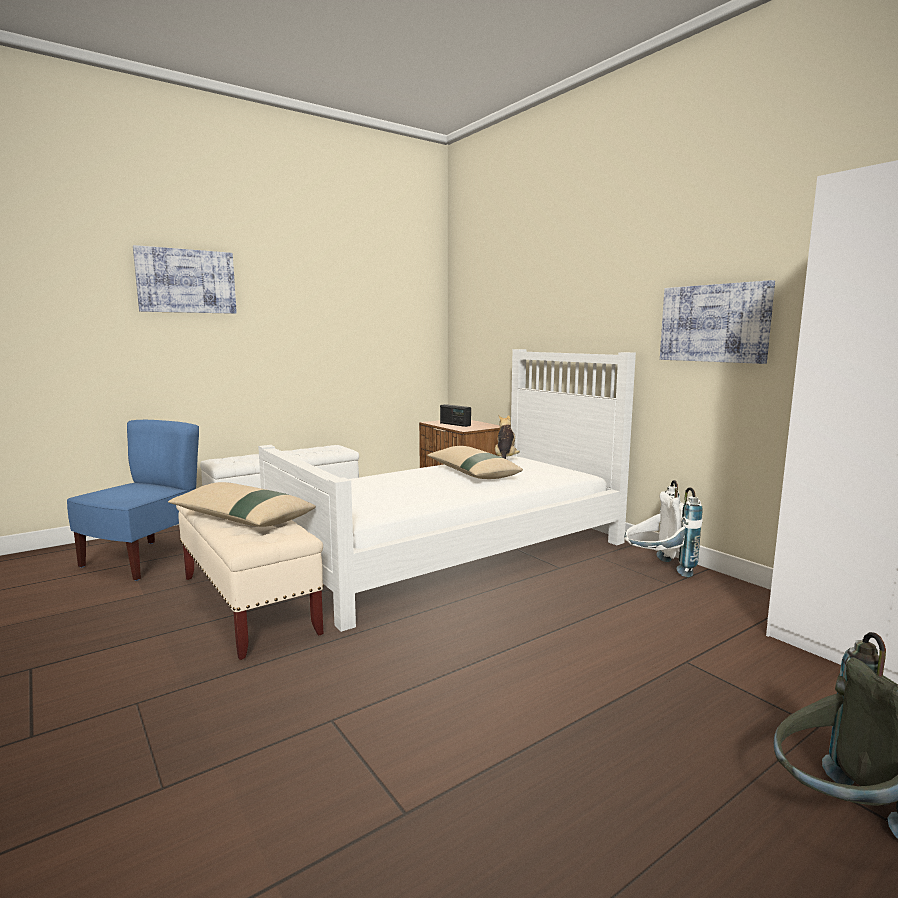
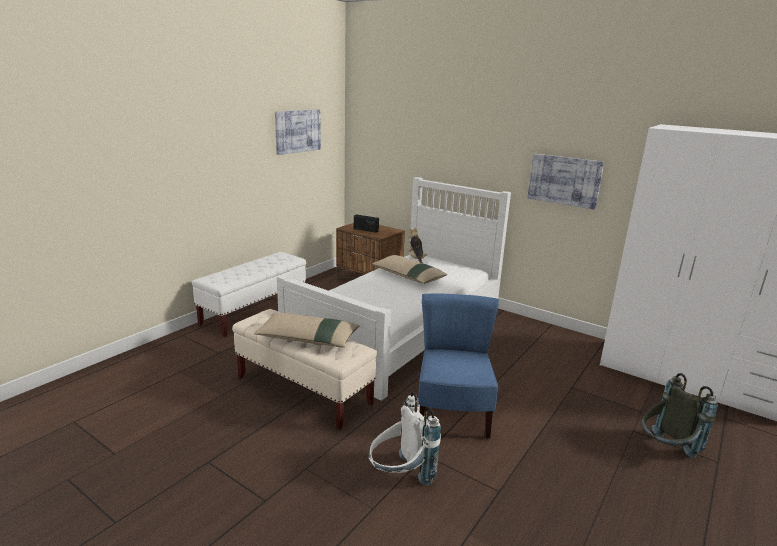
camera: 20 degrees left, 10 degrees up
blue chair [67,420,199,581] -> blue chair moved to [418,293,499,439]
picture [133,245,237,314] -> picture moved to [275,109,321,155]
white backpack [624,480,703,577] -> white backpack moved to [368,392,441,486]

